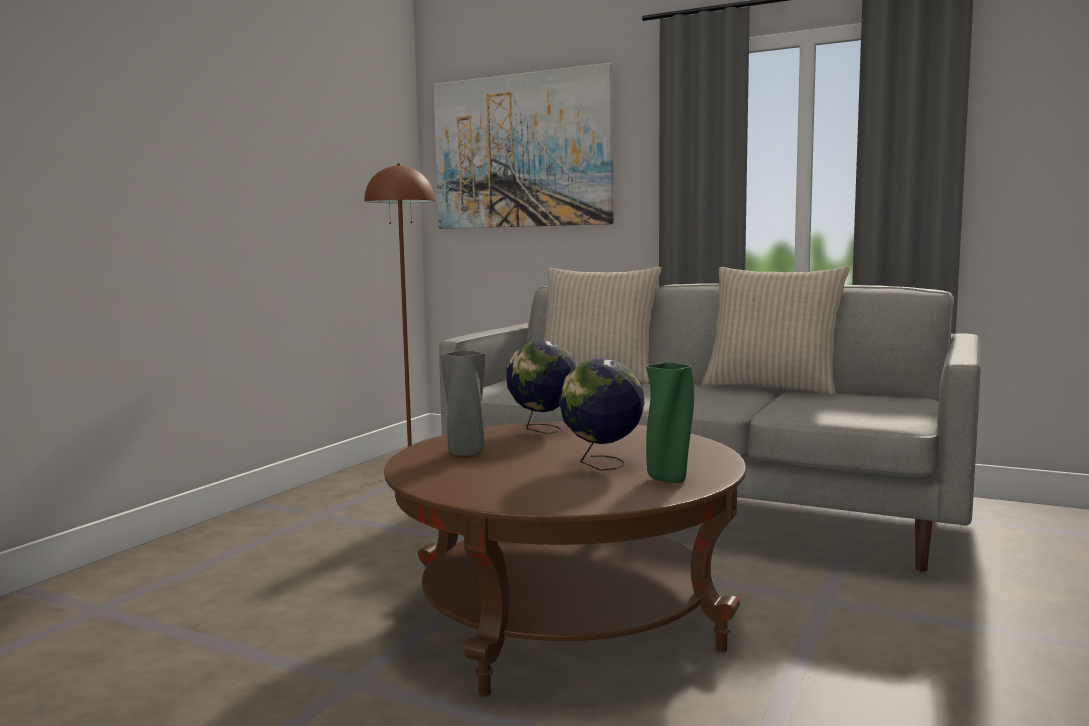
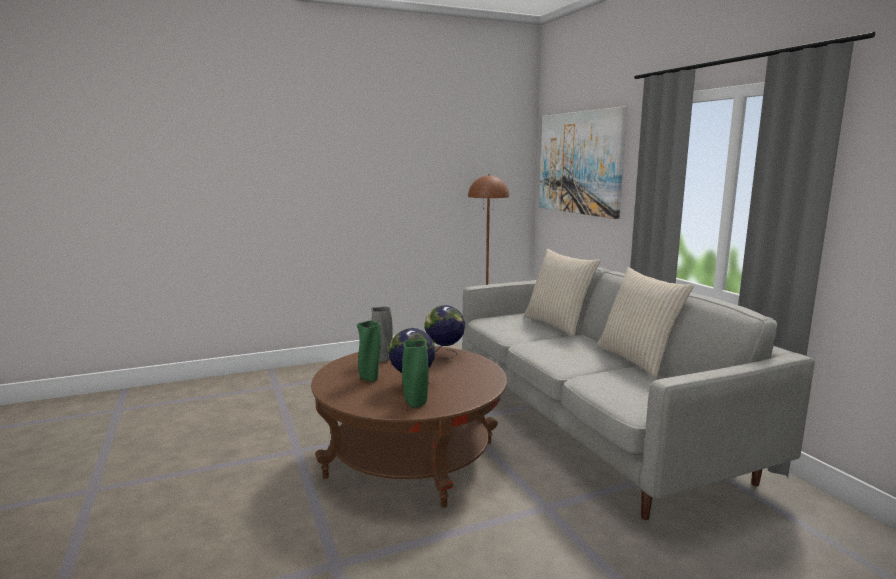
camera: 40 degrees right, 5 degrees up
none -> green vase [357,321,381,382]

